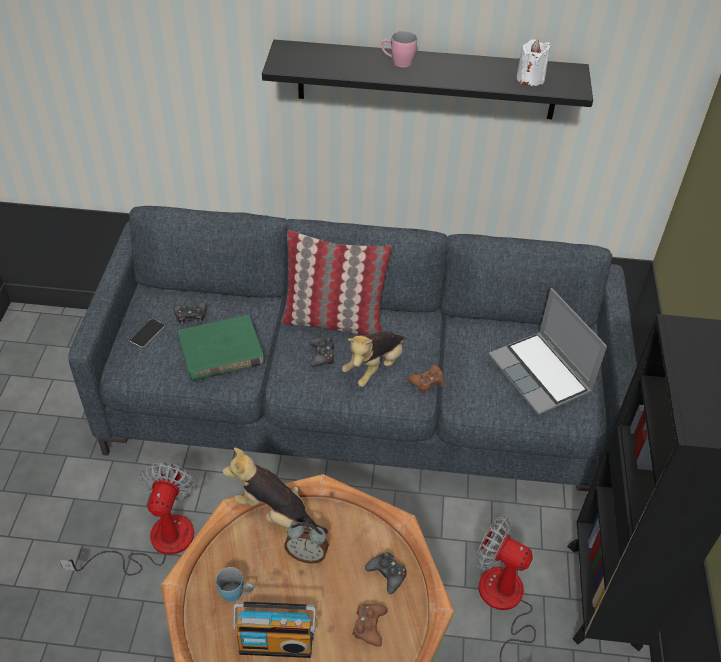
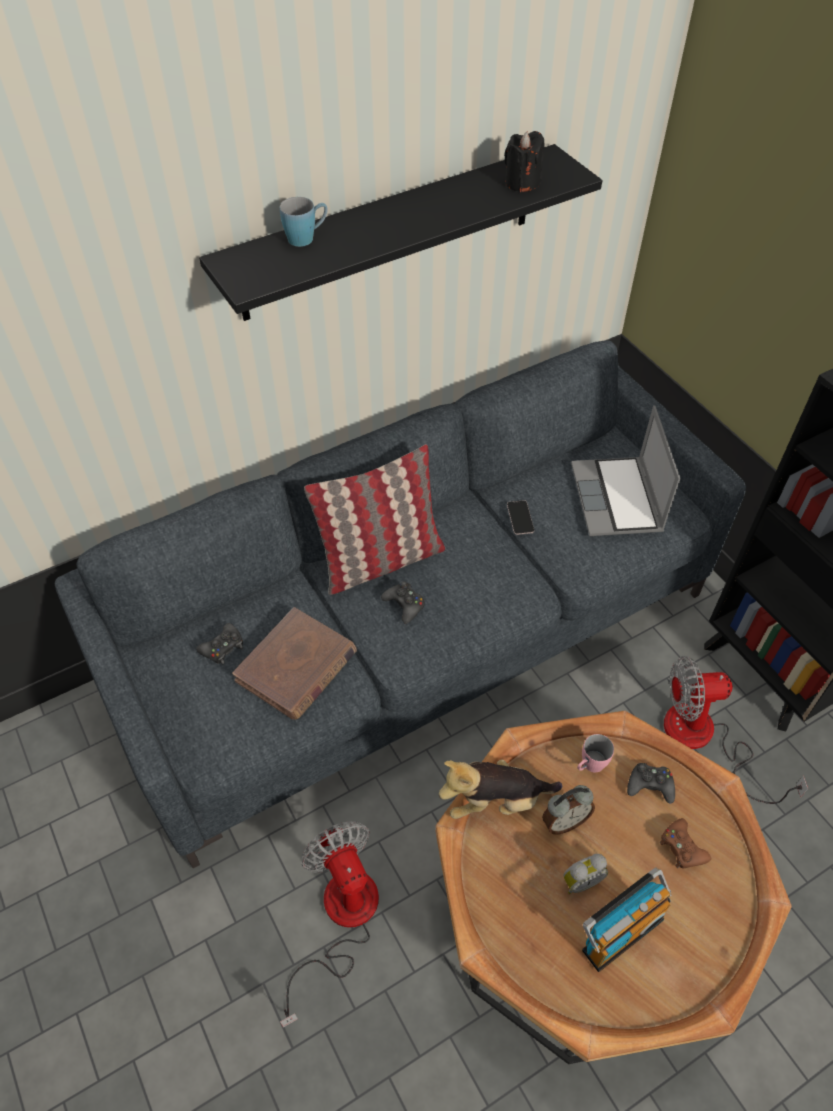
camera: 35 degrees left, 5 degrees up
phone [130,319,165,348] -> phone moved to [507,500,534,535]
green book [178,315,264,381] -> brown book [232,607,357,720]
blue mug [216,567,254,602] -> blue mug moved to [280,197,328,247]
plush toy [342,331,405,387] -> none
pink mug [381,31,417,68] -> pink mug moved to [577,734,614,772]
brown game controller [407,365,445,394] -> none
laptop [488,288,607,415] -> laptop turned 60 degrees clockwise [571,405,681,536]
white candle [516,39,551,86] -> black candle [504,131,544,192]
none -> alarm clock [564,854,608,894]

